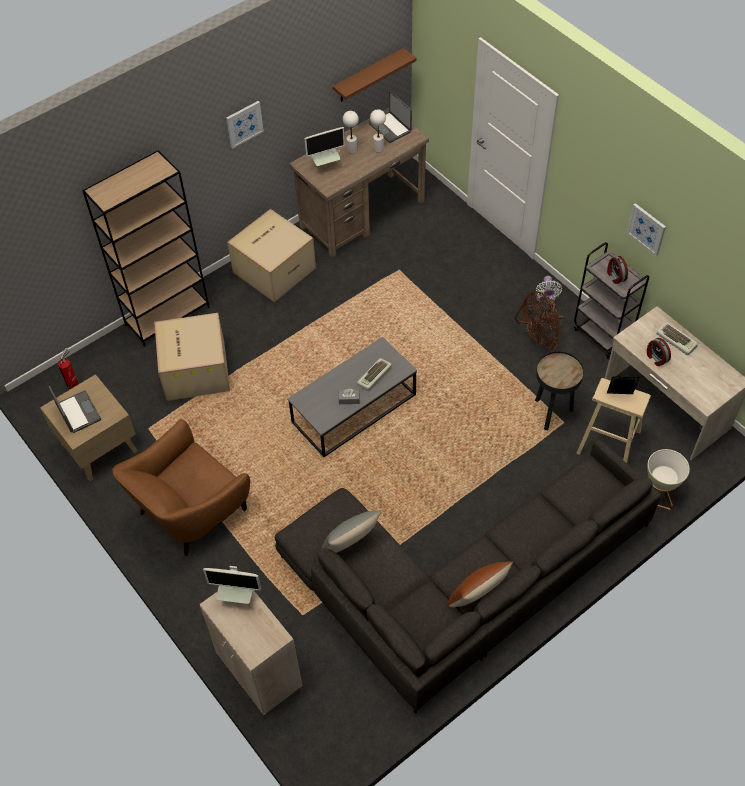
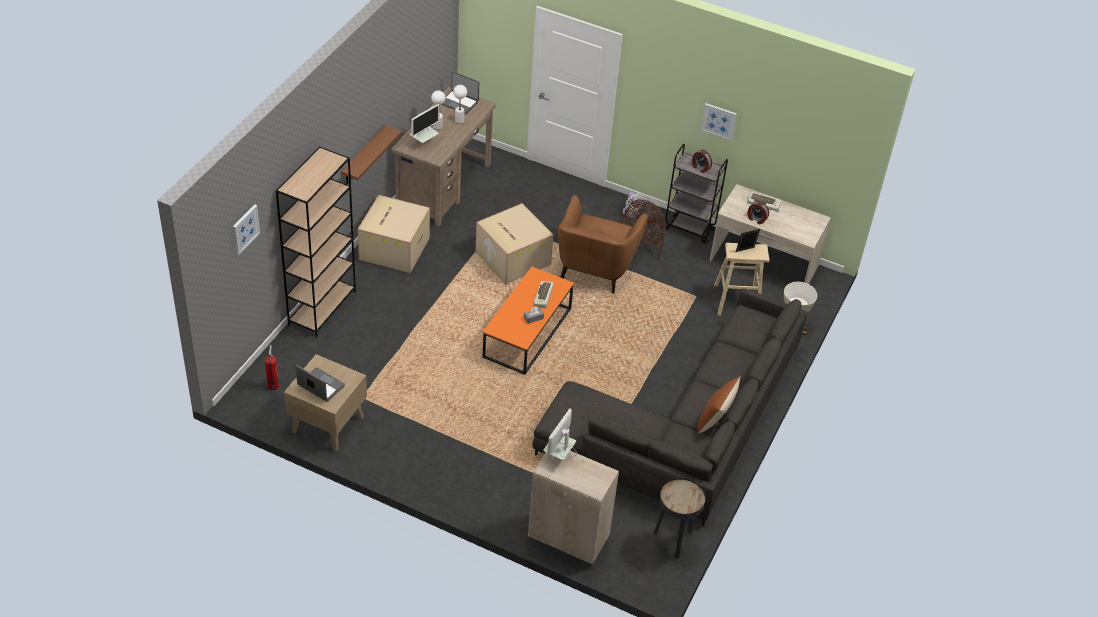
camera: 30 degrees left, 10 degrees down
brown armchair [112,419,250,556] -> brown armchair moved to [558,195,647,294]
cardboard box [154,313,230,401] -> cardboard box moved to [475,203,553,284]
monitor [203,566,261,604] -> monitor turned 135 degrees clockwise [543,408,577,467]
picture [226,101,264,148] -> picture moved to [233,205,260,255]
grey coffee table [287,337,417,457] -> orange coffee table [483,266,574,375]
grey pillow [321,510,382,553] -> none
brown shelf [333,48,417,102] -> brown shelf moved to [341,125,401,184]
black side table [535,351,584,430] -> black side table moved to [653,478,706,558]

